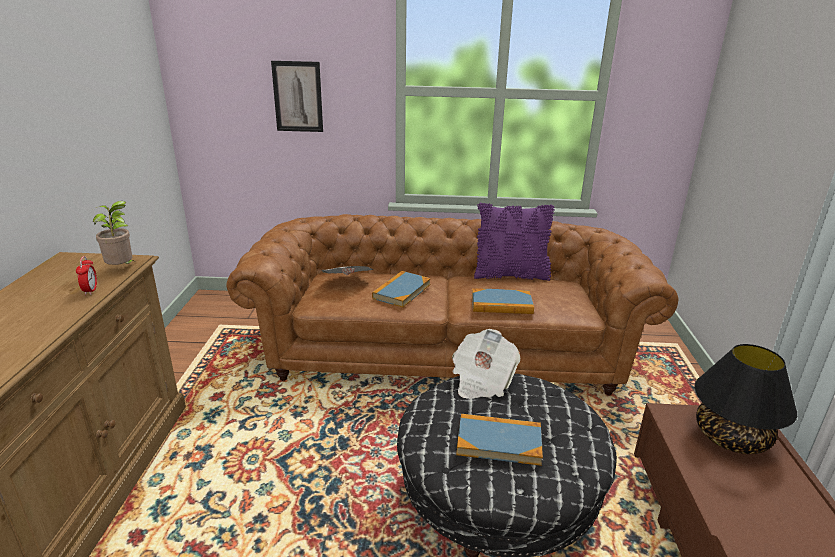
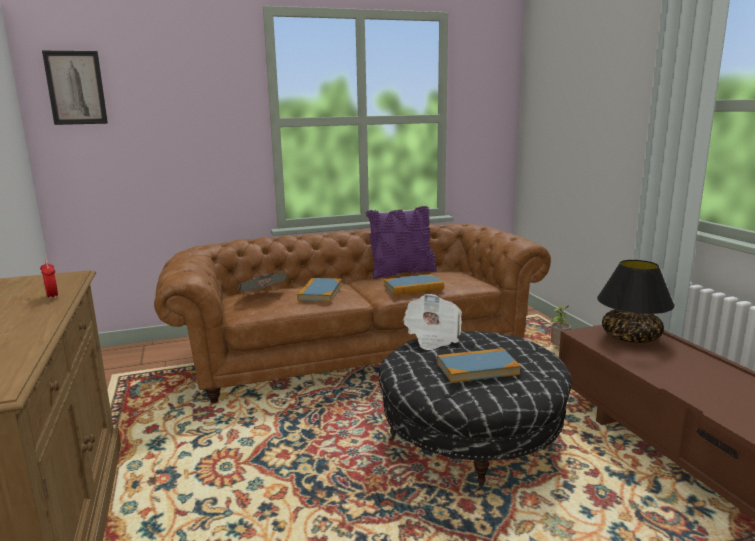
camera: 20 degrees left, 10 degrees down
potted plant [93,201,137,265] -> potted plant moved to [551,304,571,346]
picture [271,61,323,132] -> picture moved to [42,51,108,125]

